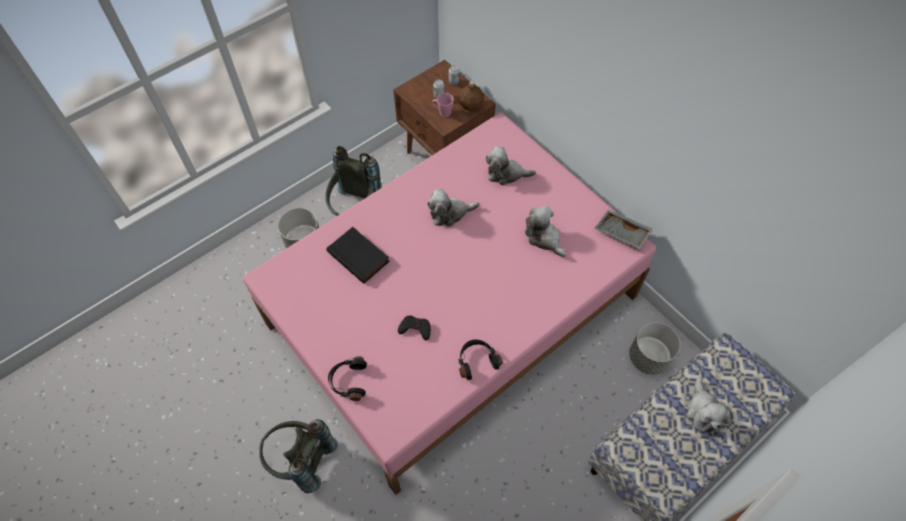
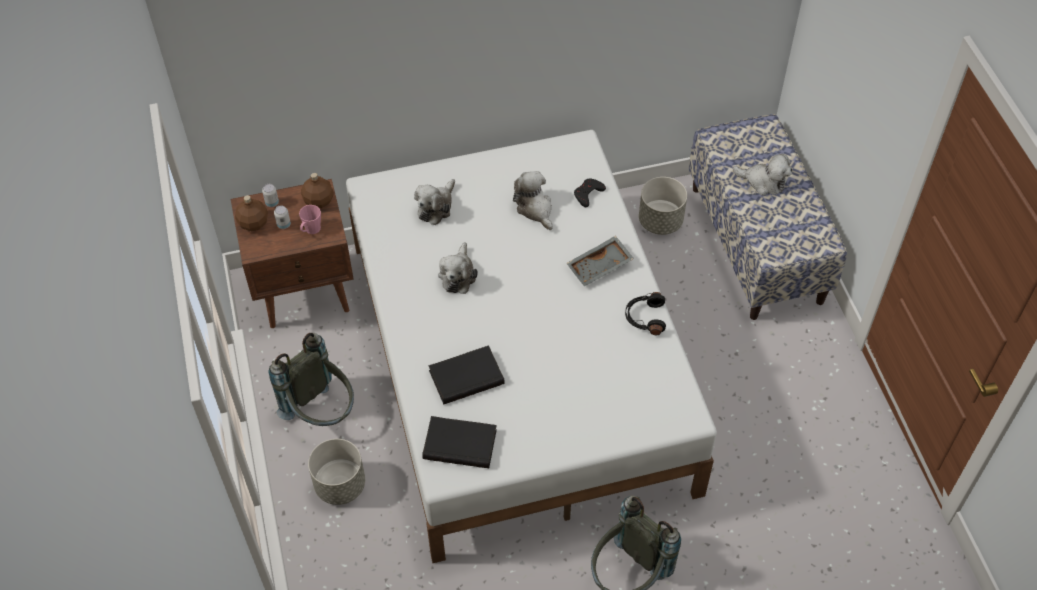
camera: 65 degrees left, 5 degrees down
pink bed [243,112,656,495] -> white bed [346,130,717,563]
black headphones [328,357,367,401] -> none
black game controller [398,315,431,340] -> black game controller moved to [574,178,606,207]
plush toy [525,206,566,257] -> plush toy turned 75 degrees clockwise [513,171,553,230]
grey tray [594,209,654,249] -> grey tray moved to [567,236,634,286]
none -> brown bottle [235,195,268,231]
none -> black book [422,416,497,468]

